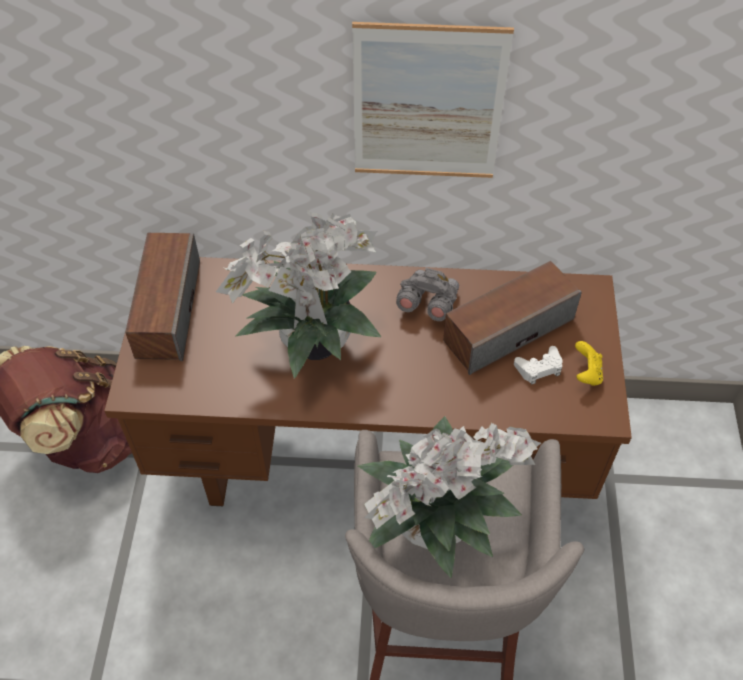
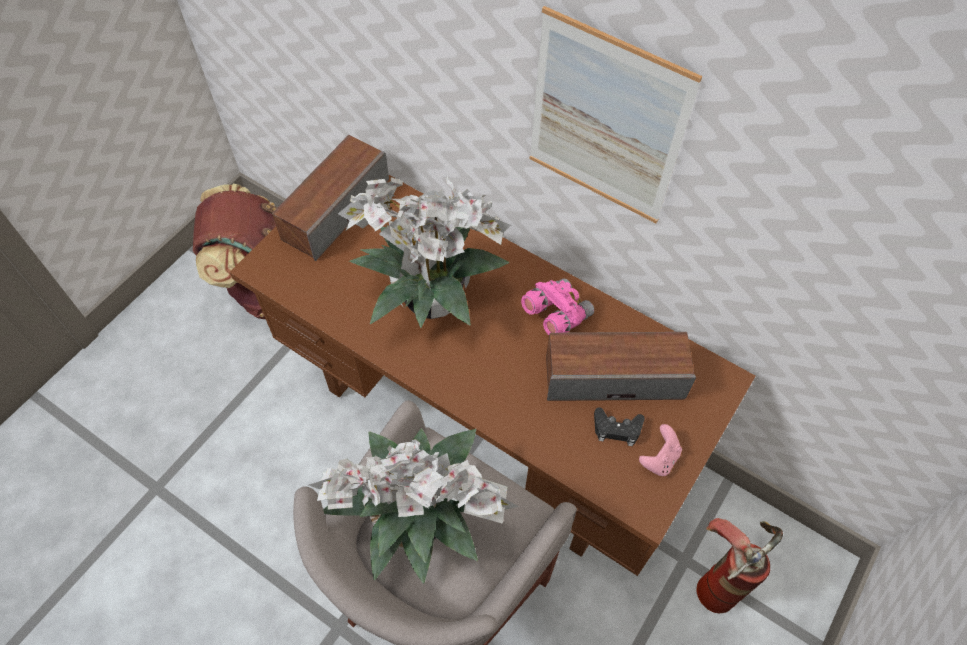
camera: 30 degrees right, 5 degrees up
grey binoculars [396,268,459,321] -> pink binoculars [521,278,594,335]
white game controller [514,346,563,385] -> black game controller [594,407,645,446]
yellow game controller [575,341,603,386] -> pink game controller [639,424,682,476]
none -> fire extinguisher [696,518,783,613]

